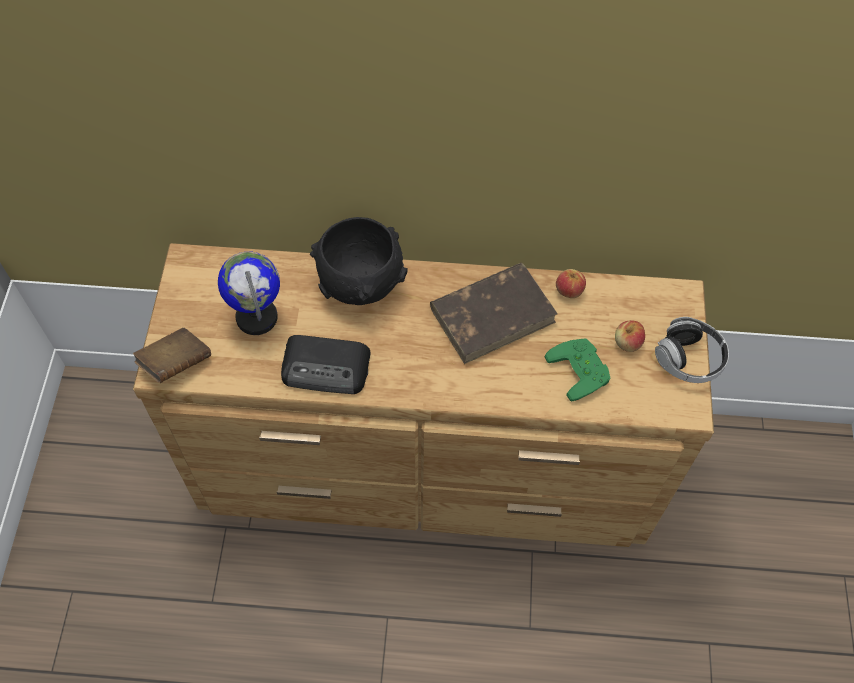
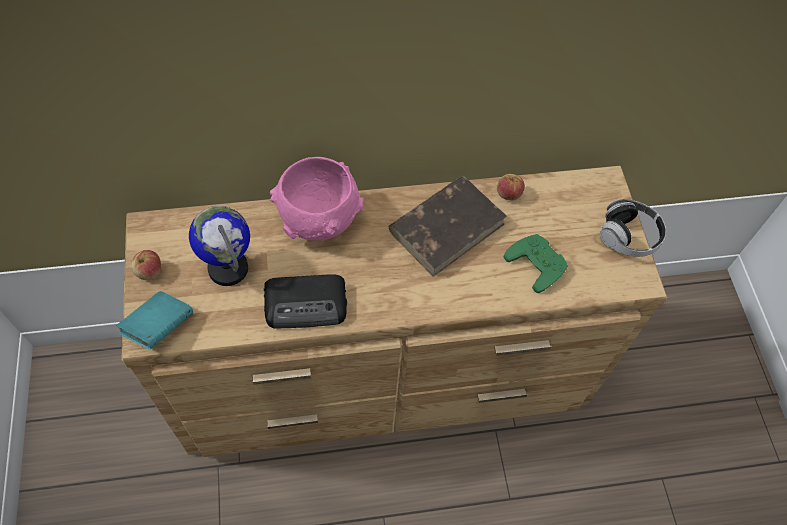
camera: 15 degrees left, 0 degrees up
brown book [133,328,211,383] -> turquoise book [116,291,193,349]
black bowl [310,217,408,305] -> pink bowl [270,157,364,241]
apple [615,320,645,352] -> apple moved to [131,250,161,280]

